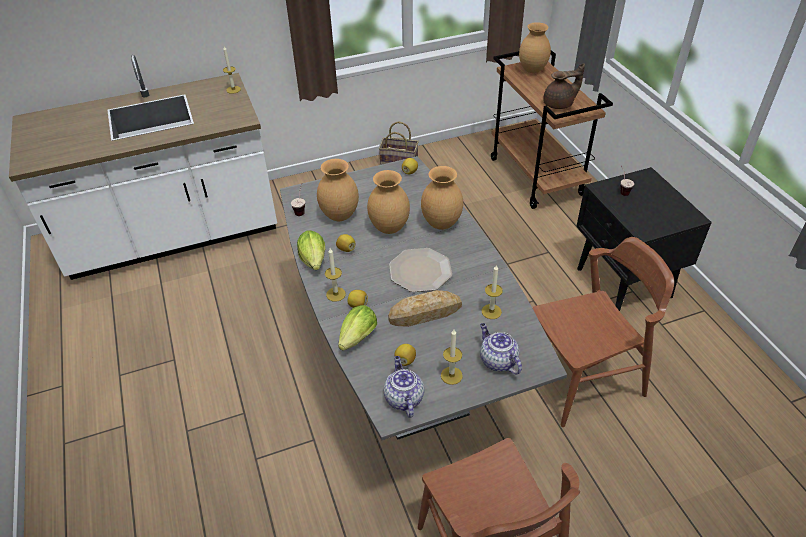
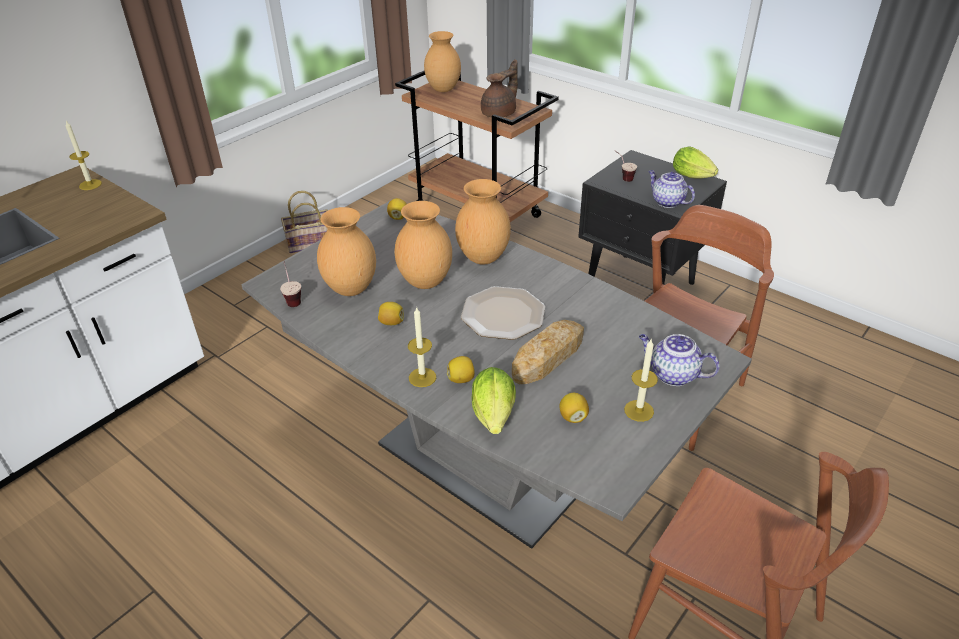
camera: 30 degrees left, 5 degrees down
lettuce [297,231,325,270] -> lettuce moved to [673,146,718,179]
teapot [383,356,424,418] -> teapot moved to [648,170,695,208]
candle [482,264,503,319] -> none

